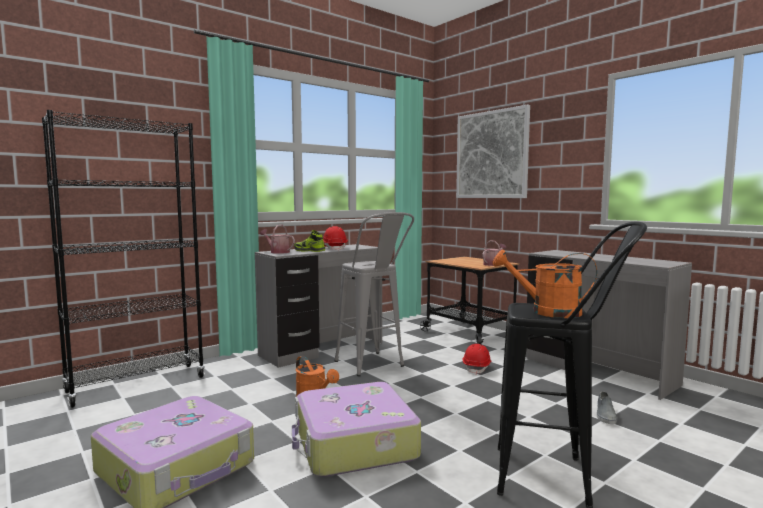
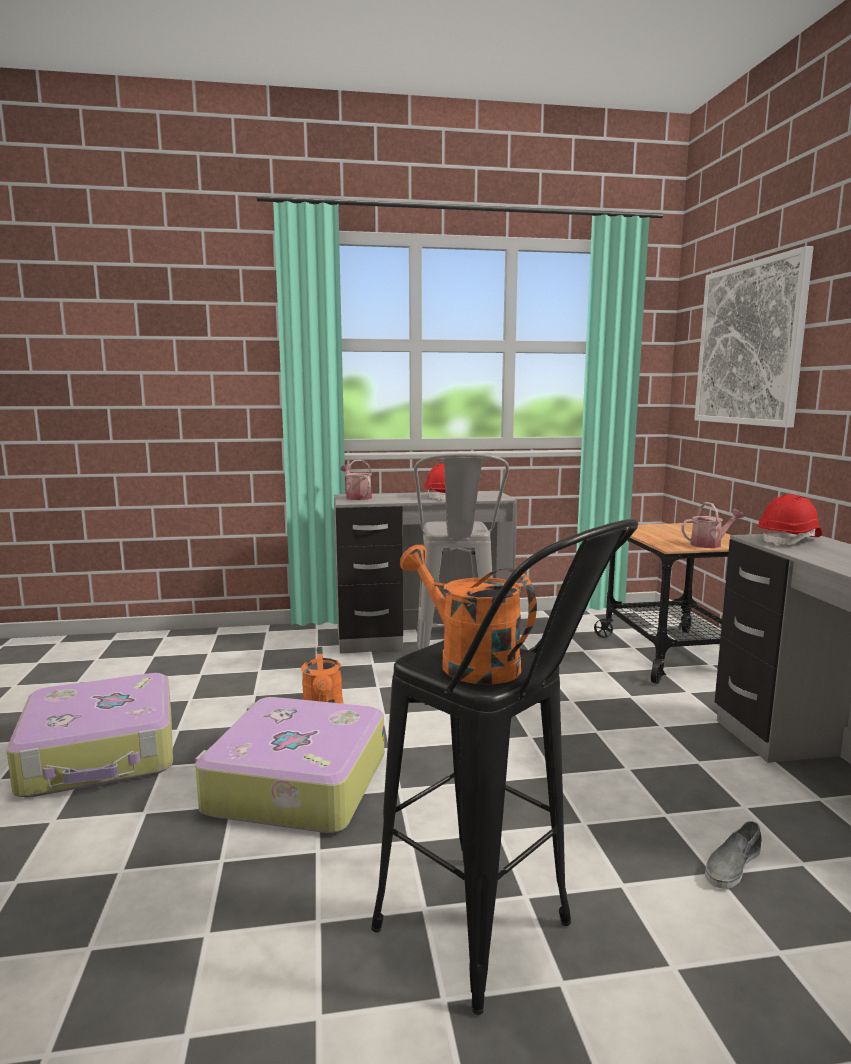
camera: 30 degrees right, 5 degrees up
black bookcase [42,110,205,408] -> none
shoe [294,230,325,252] -> none
red hard hat [463,344,492,375] -> red hard hat moved to [758,494,822,546]

